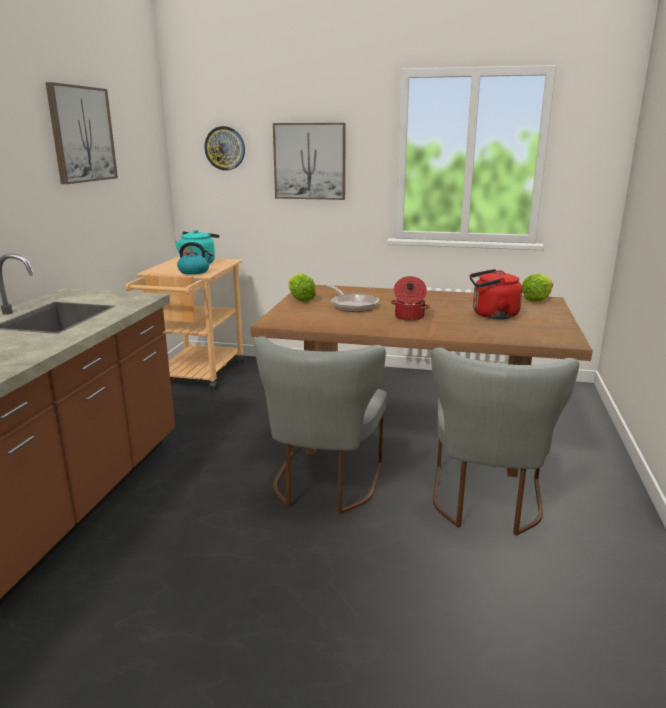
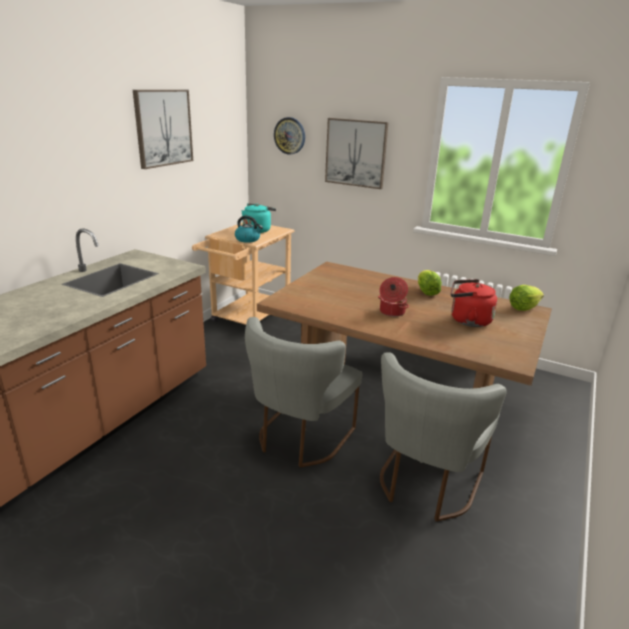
camera: 15 degrees right, 5 degrees up
lettuce [288,273,316,302] -> lettuce moved to [418,270,442,296]
frying pan [326,284,379,312] -> none

